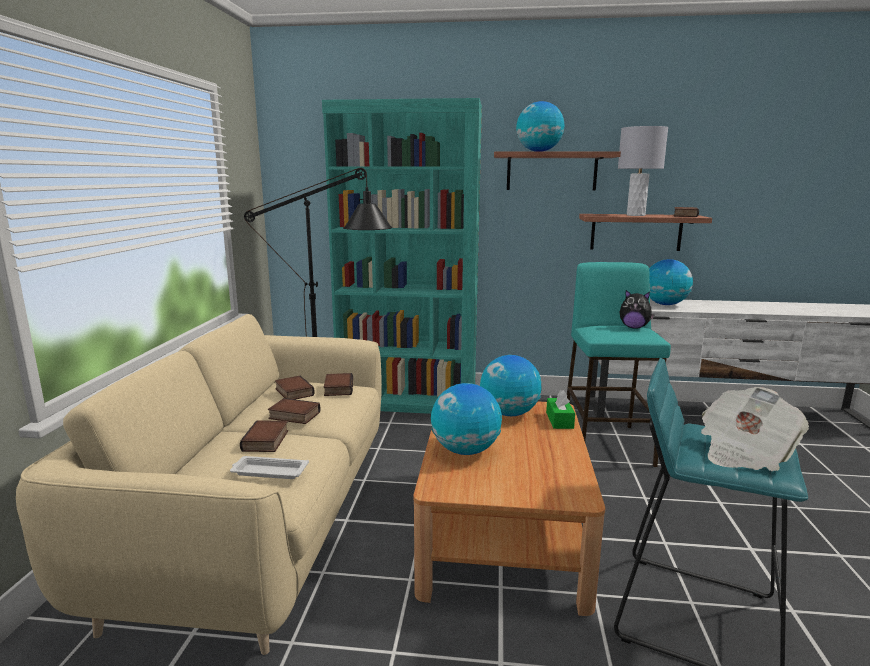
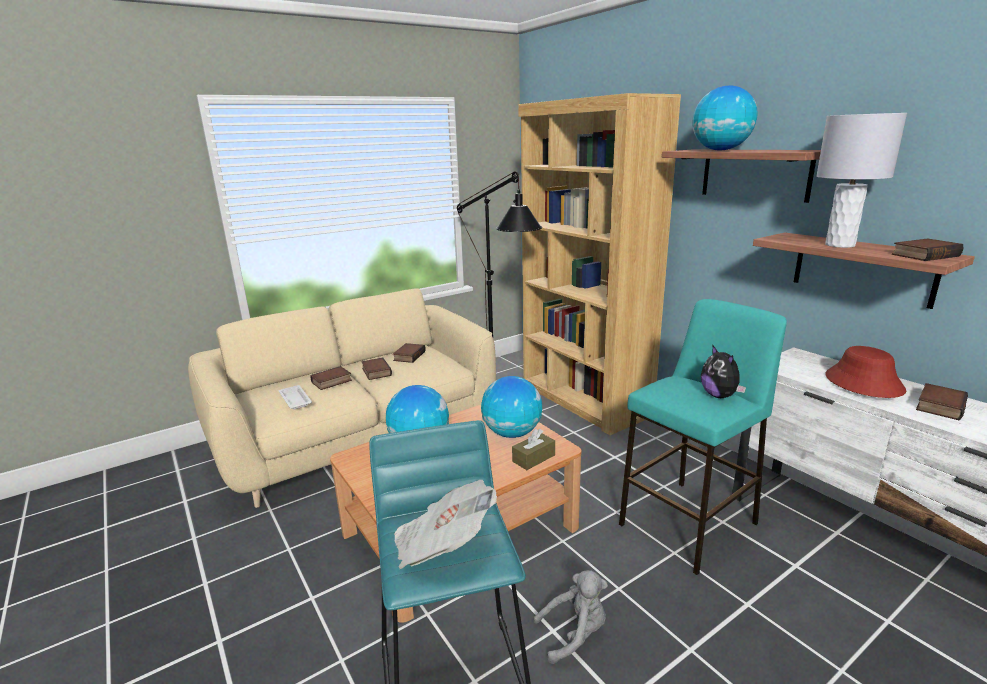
camera: 50 degrees right, 5 degrees up
turquoise bookcase [322,98,482,414] -> brown bookcase [518,93,681,435]
book [324,373,353,396] -> book moved to [916,383,968,420]
green tissue box [546,390,575,429] -> brown tissue box [512,429,555,470]
globe [649,259,693,305] -> red hat [825,346,906,398]
none -> grey plush toy [533,570,608,664]

